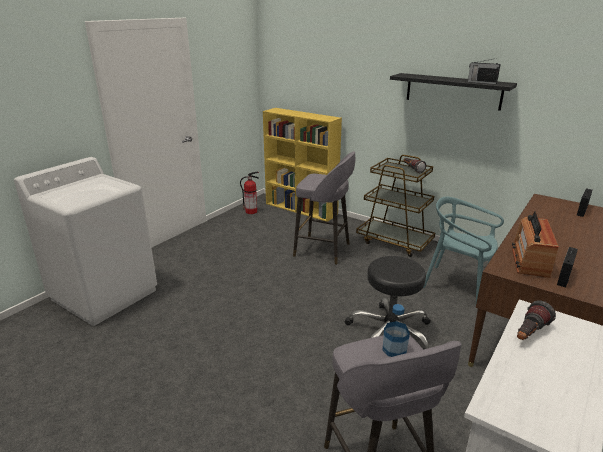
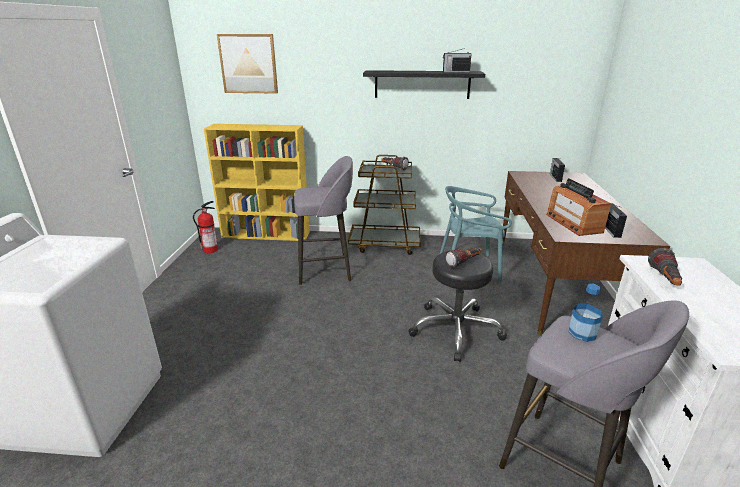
camera: 30 degrees left, 0 degrees up
none -> picture [217,34,278,94]
none -> flashlight [445,247,482,268]

